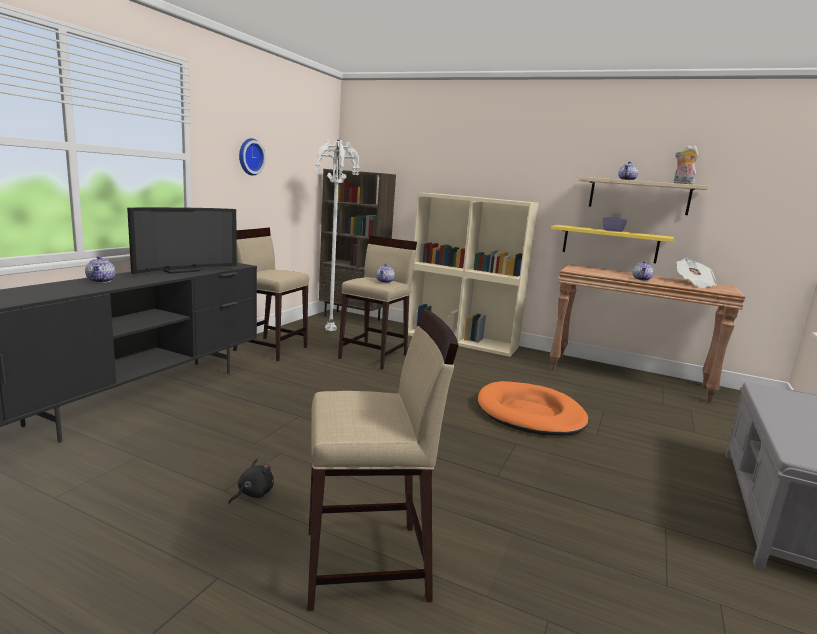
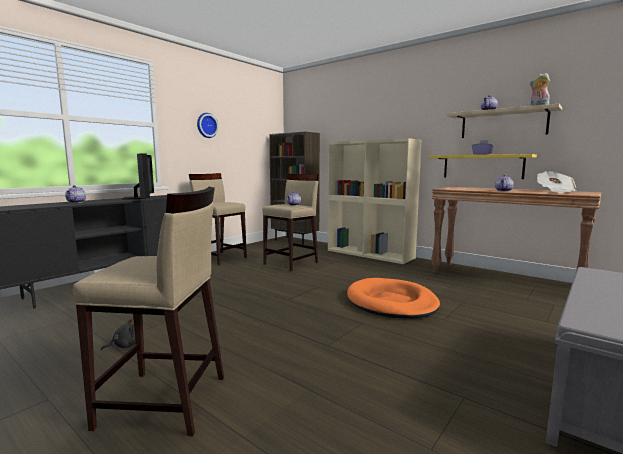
camera: 15 degrees right, 5 degrees down
television [127,207,237,274] -> television turned 75 degrees counterclockwise [122,153,154,200]
white floor lamp [315,140,360,332] -> none

